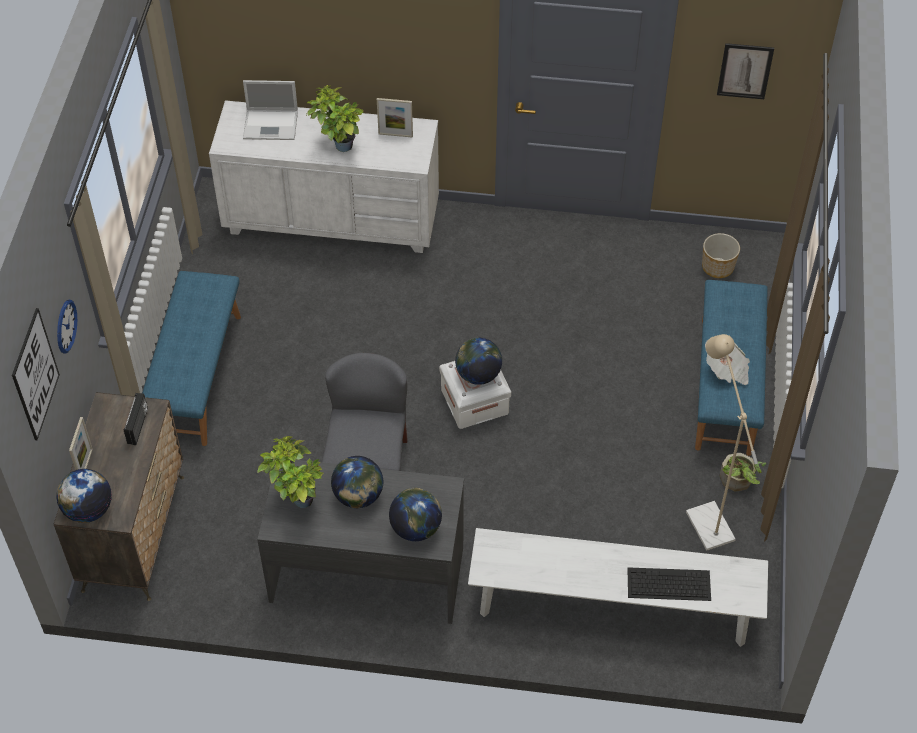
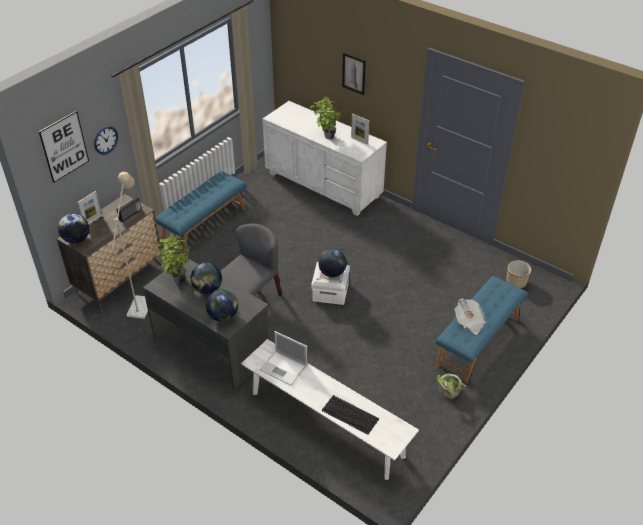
camera: 30 degrees right, 10 degrees down
laptop [243,80,298,140] -> laptop moved to [260,331,307,385]
beige floor lamp [686,334,758,551] -> beige floor lamp moved to [112,172,148,319]
picture [717,43,774,99] -> picture moved to [342,52,366,95]

